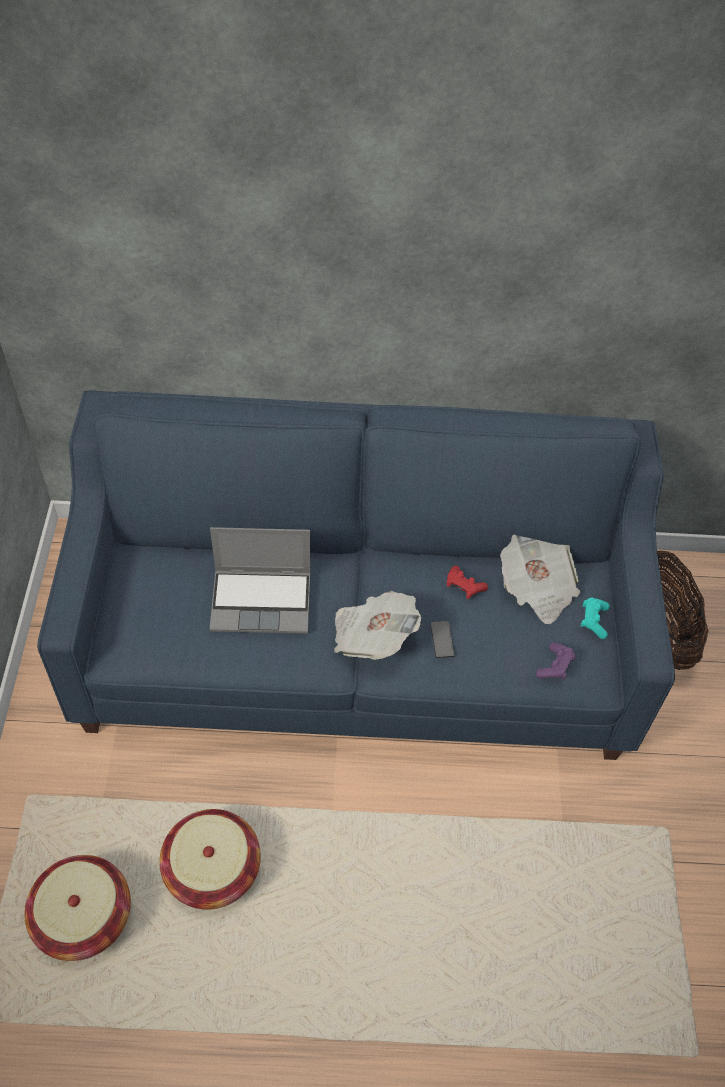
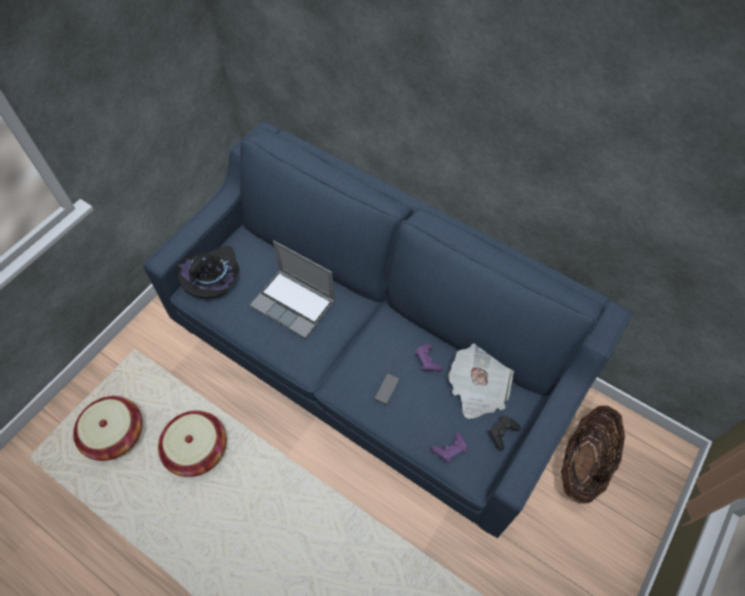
camera: 35 degrees right, 5 degrees up
newspaper [334,591,421,660] -> none
red game controller [447,566,488,599] -> purple game controller [415,344,443,372]
turquoise game controller [581,598,610,639] -> black game controller [489,416,521,451]
none -> black hat [176,246,239,299]

